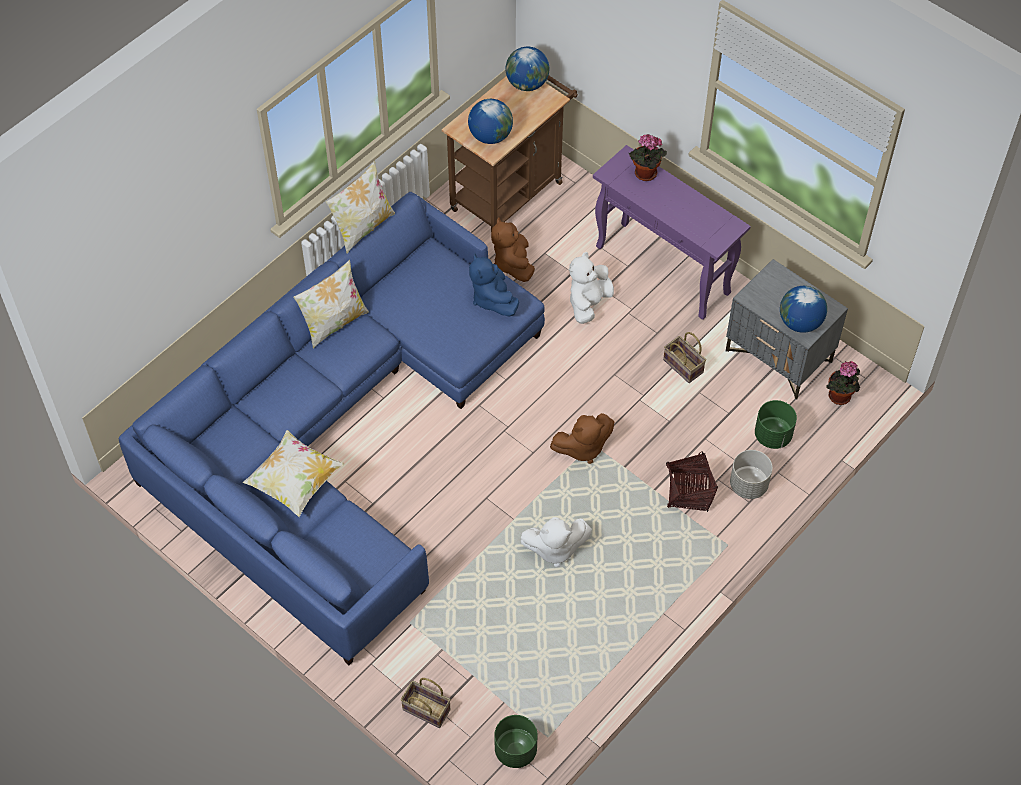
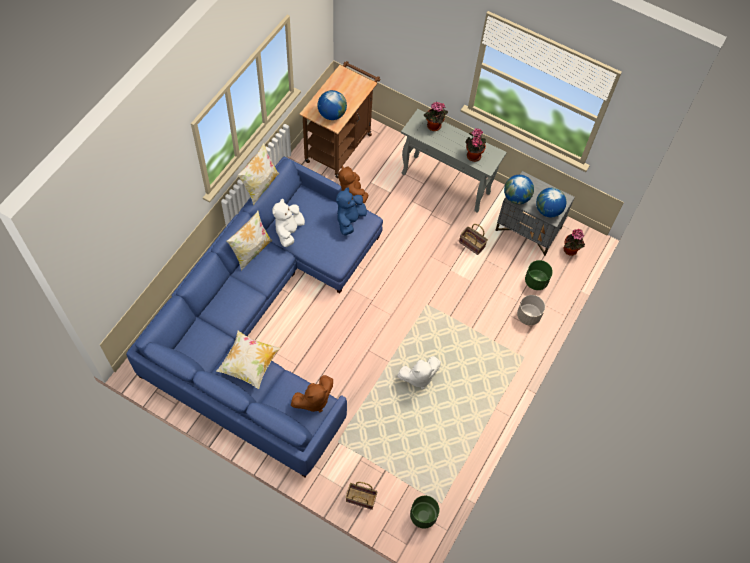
camera: 15 degrees left, 5 degrees up
blue plush toy [469,254,519,317] -> blue plush toy turned 60 degrees clockwise [336,188,367,236]
globe [506,47,549,91] -> globe moved to [504,175,534,204]
brown plush toy [550,413,614,464] -> brown plush toy moved to [291,375,333,413]
white plush toy [569,252,614,324] -> white plush toy moved to [272,199,305,247]
purple console table [593,145,751,320] -> grey console table [401,109,507,213]
basket [666,451,718,512] -> none
none -> potted plant [465,128,486,162]

